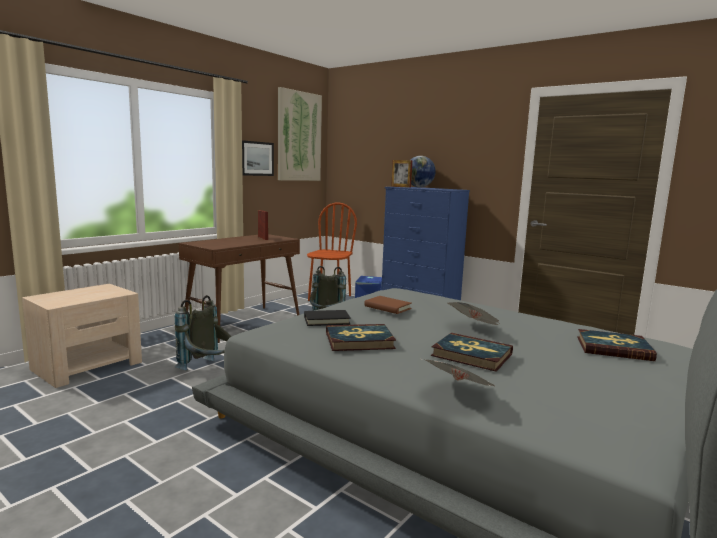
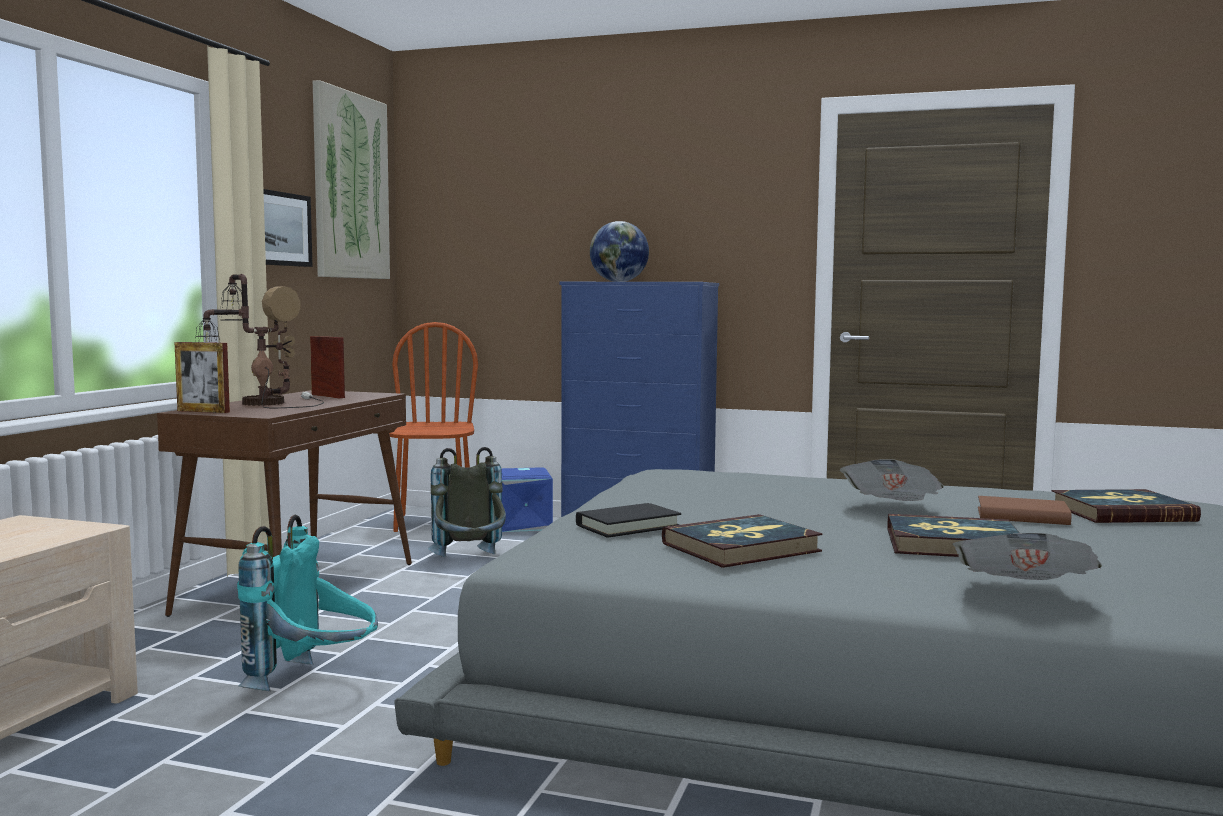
camera: 20 degrees left, 5 degrees down
grey backpack [174,295,231,371] -> turquoise backpack [237,515,378,691]
brown book [364,296,412,314] -> brown book moved to [978,496,1071,525]
picture frame [391,160,412,188] -> picture frame moved to [174,342,230,413]
none -> table lamp [195,274,324,408]

